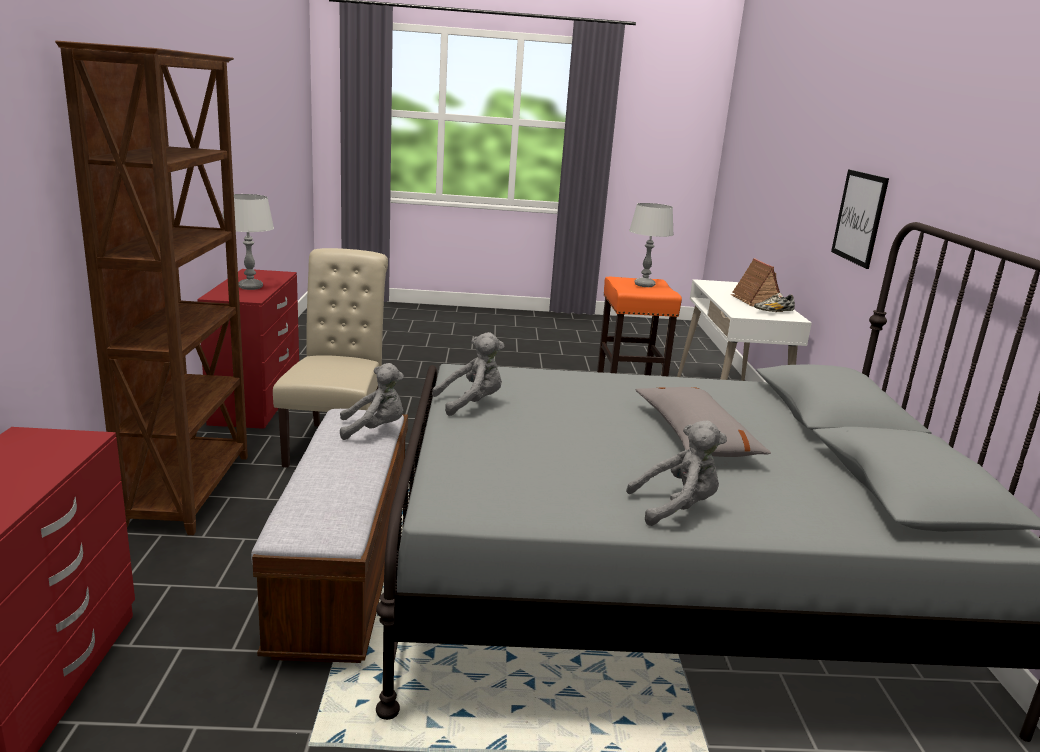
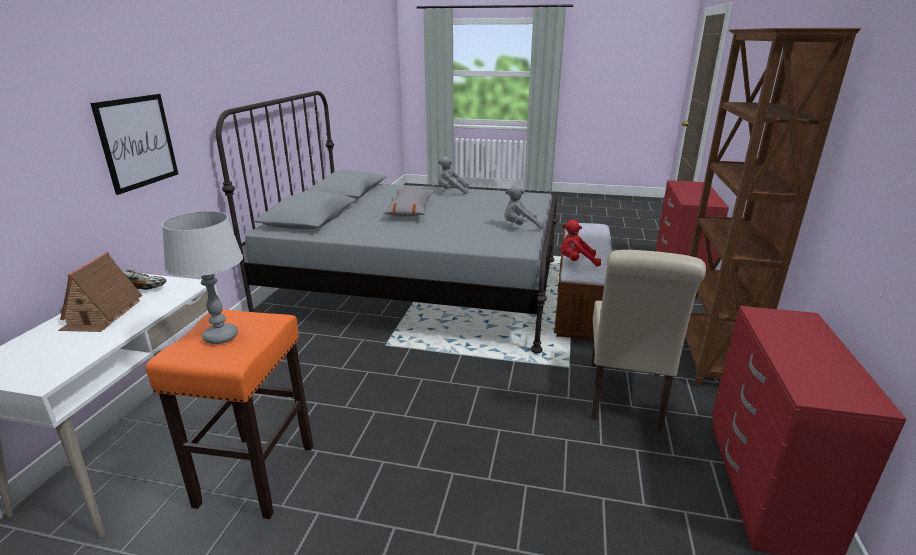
camera: 165 degrees left, 5 degrees up
grey table lamp [222,194,274,290] -> none
grey plush toy [340,363,404,440] -> red plush toy [561,220,601,267]

